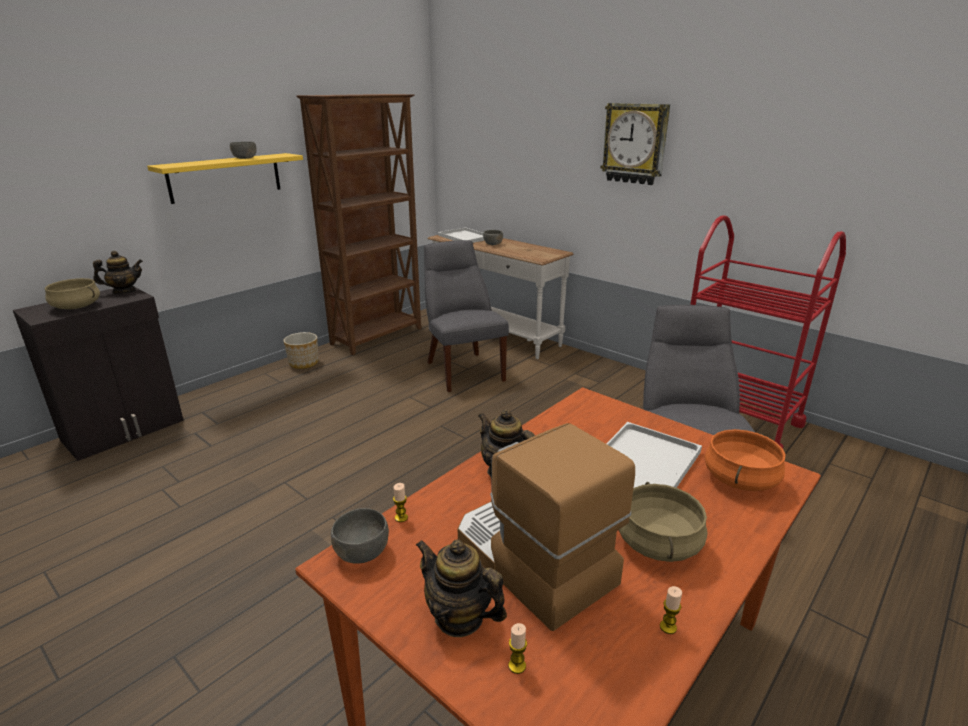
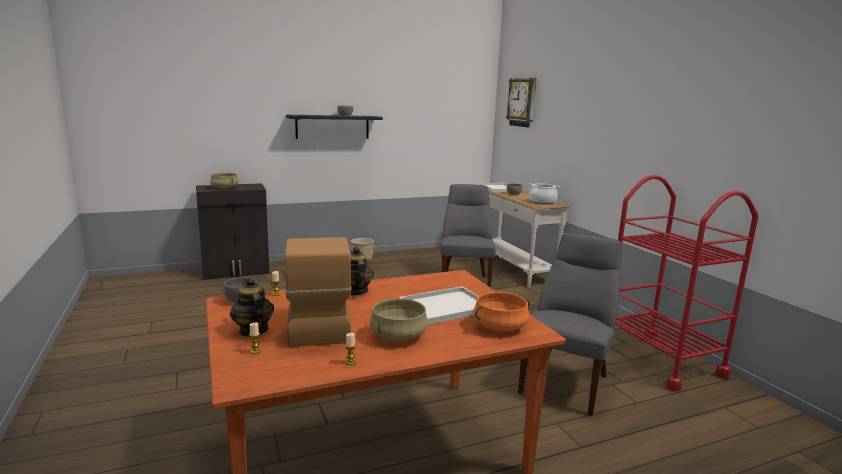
camera: 25 degrees right, 10 degrees down
teapot [93,251,143,294] -> none
yellow shelf [147,153,303,204] -> black shelf [286,115,383,139]
brown bookcase [296,94,421,355] -> none
wall clock [600,103,670,185] -> wall clock moved to [506,78,537,128]
none -> cooking pot [529,183,560,204]

